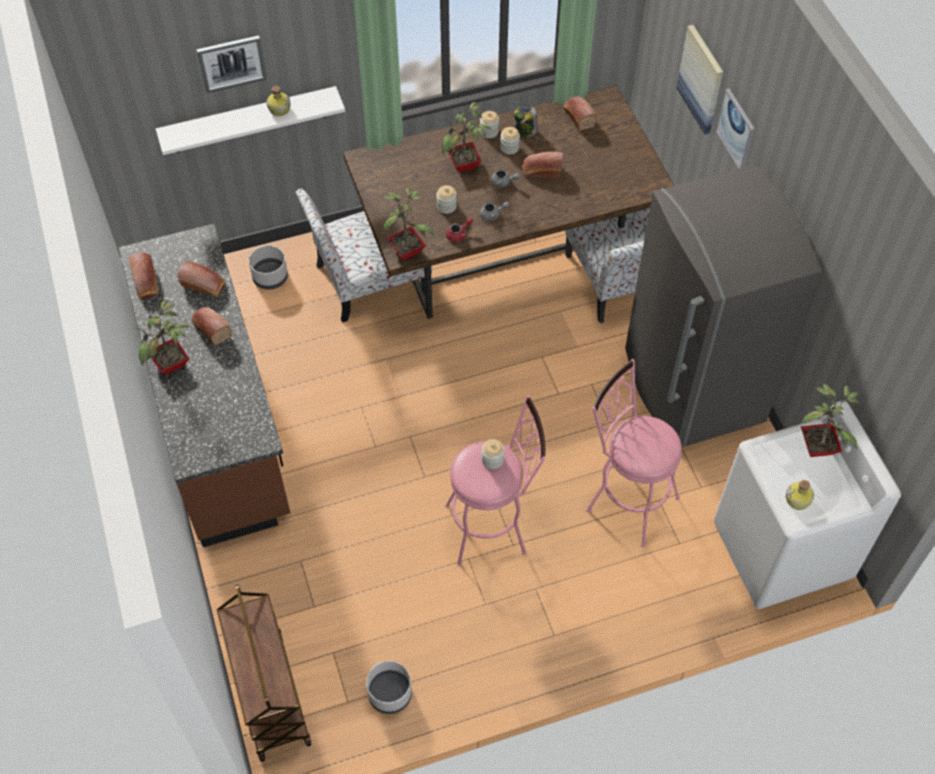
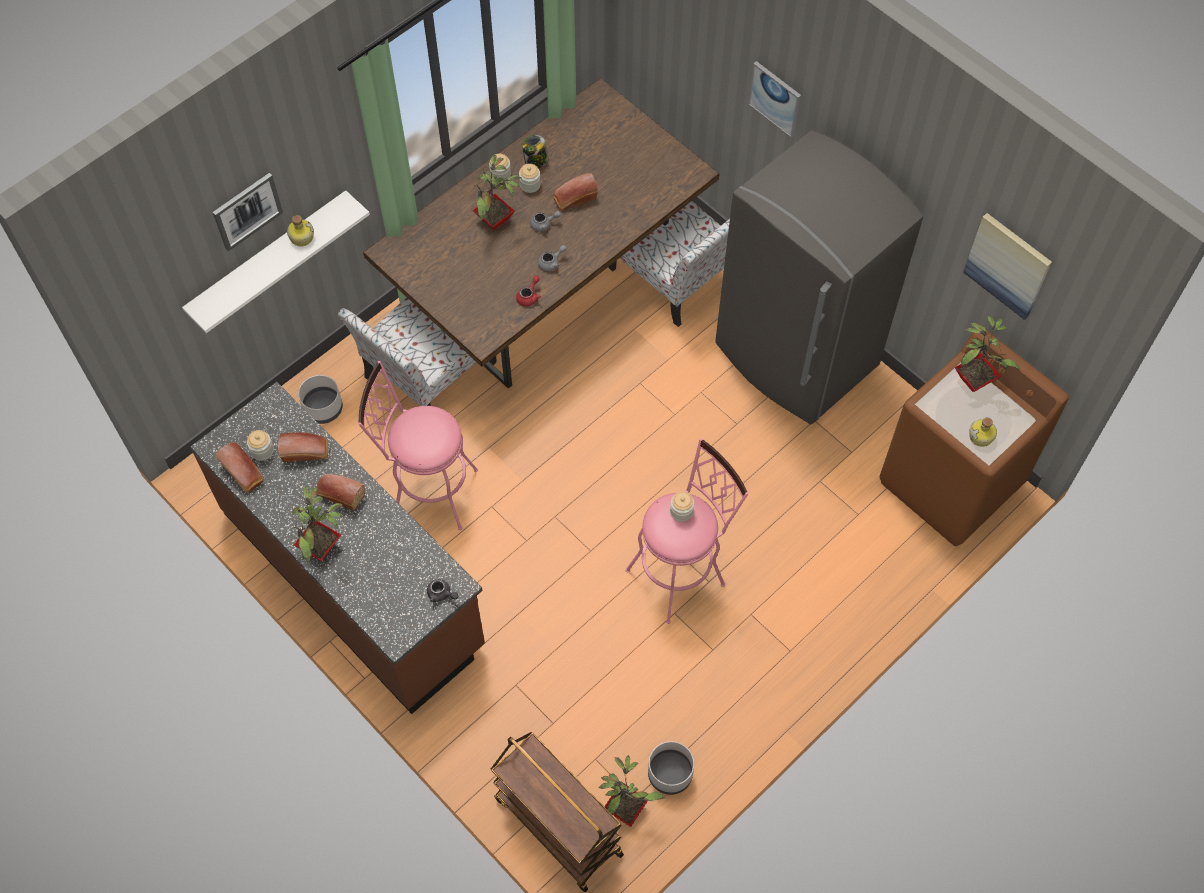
camera: 25 degrees left, 5 degrees up
potted plant [382,188,434,260] -> potted plant moved to [598,755,665,827]
jar [436,185,457,214] -> jar moved to [247,430,274,461]
bread [564,97,597,131] -> none
pink stool [586,359,682,547] -> pink stool moved to [358,361,478,530]
picture [677,25,723,134] -> picture moved to [963,213,1052,320]
white washing machine [714,400,901,609] -> brown washing machine [880,330,1069,546]
none -> grey teapot [427,579,458,602]

